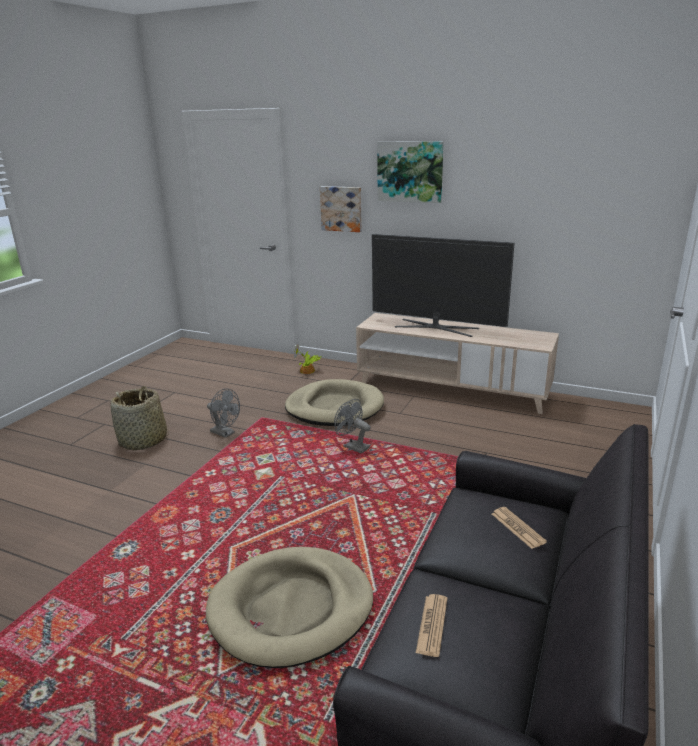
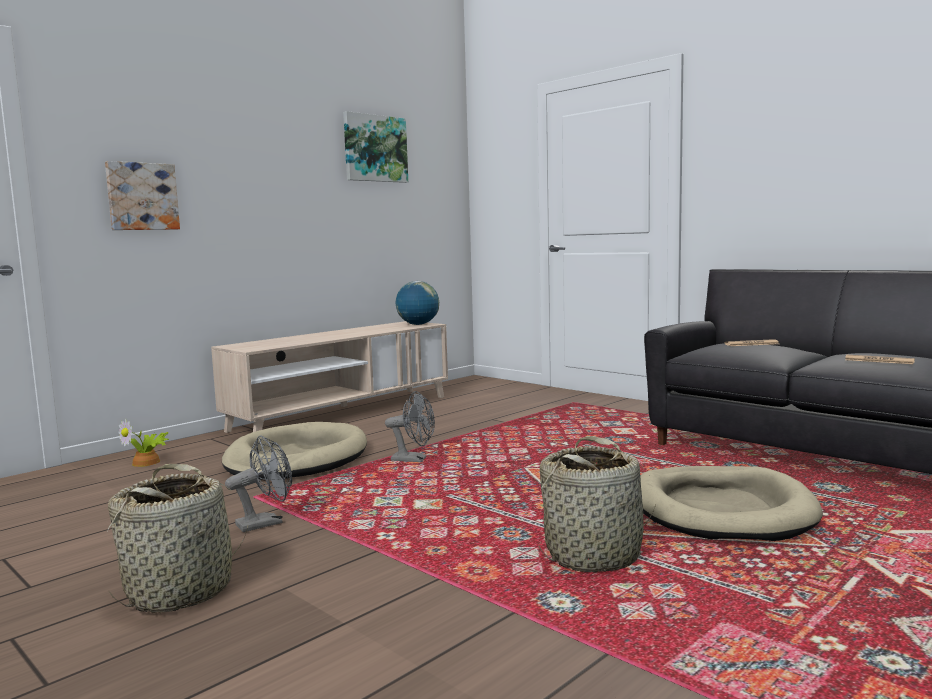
camera: 70 degrees left, 15 degrees down
grey fan [334,399,371,453] -> grey fan turned 135 degrees counterclockwise [385,391,435,462]
television [372,234,514,337] -> none
picture [377,141,444,203] -> picture moved to [343,111,408,183]
none -> globe [396,281,439,325]
none -> basket [534,436,656,572]

